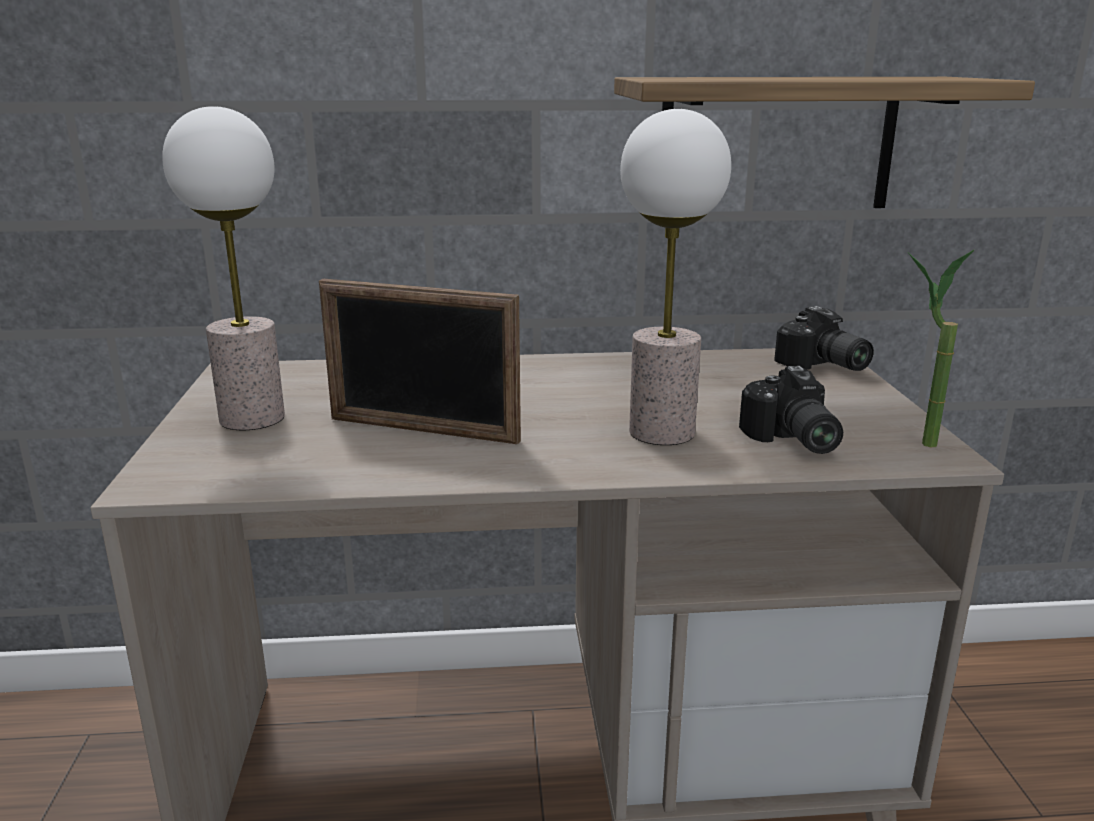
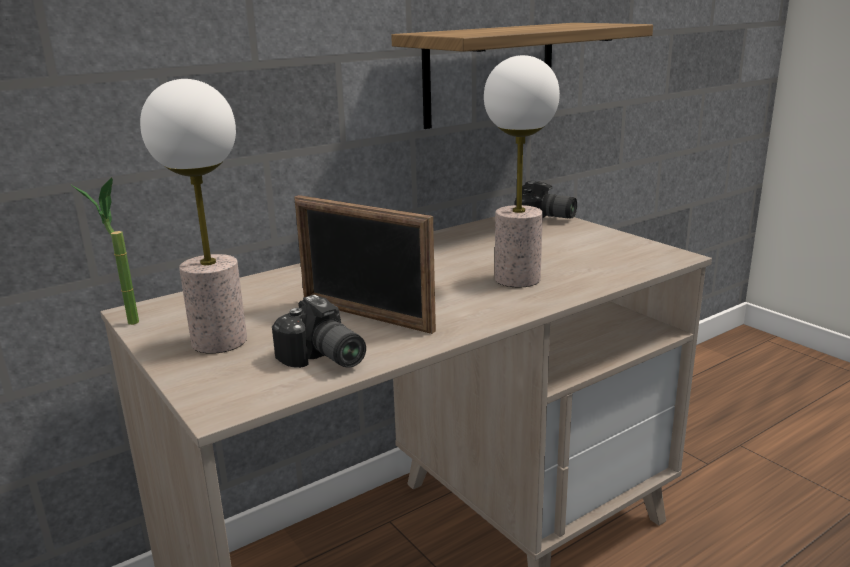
camera: 30 degrees left, 0 degrees up
picture frame [319,279,521,444] -> picture frame turned 45 degrees clockwise [294,195,436,334]
camera [739,366,843,454] -> camera moved to [272,295,366,368]
potted plant [908,250,974,447] -> potted plant moved to [70,177,139,325]

